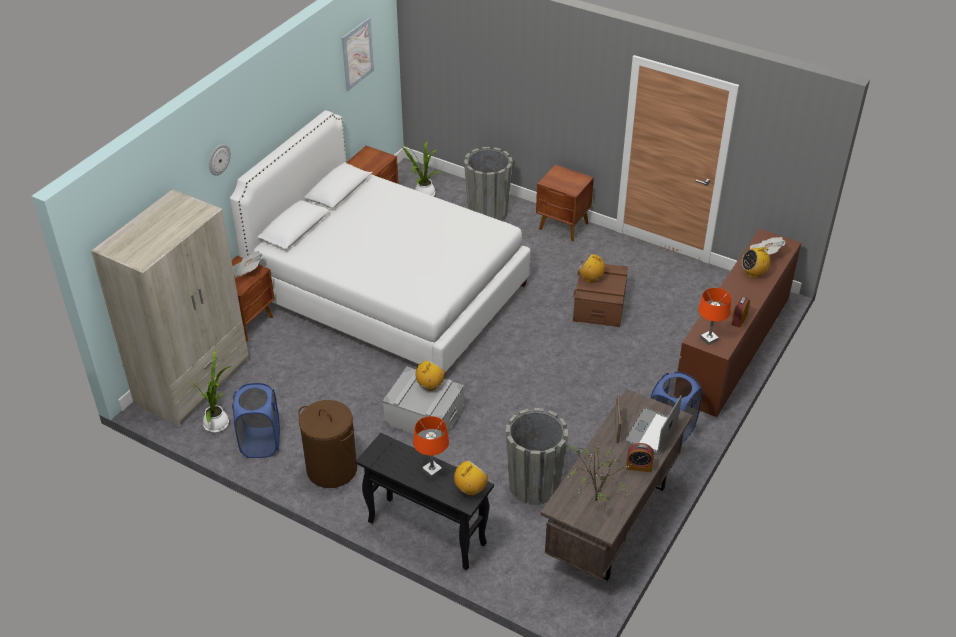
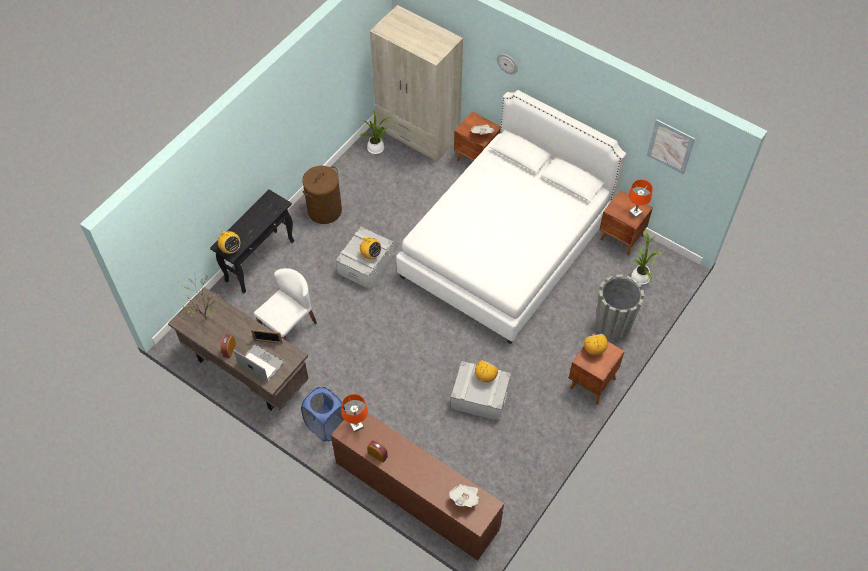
camera: 95 degrees right, 15 degrees up
blue laundry basket [232,383,280,458] -> none
orange table lamp [413,416,449,479] -> orange table lamp moved to [628,180,653,218]
grey planter [506,408,568,505] -> white chair [254,268,317,341]
brown storage box [573,261,628,327] -> grey storage box [450,361,511,421]
radio [742,247,770,278] -> radio moved to [584,334,608,355]

